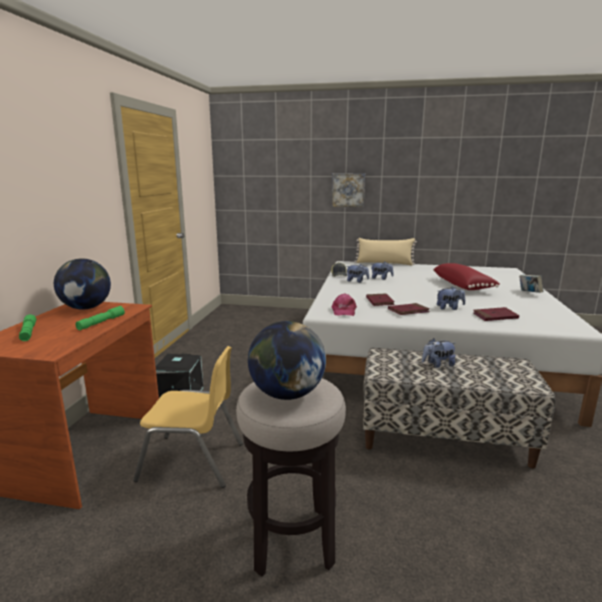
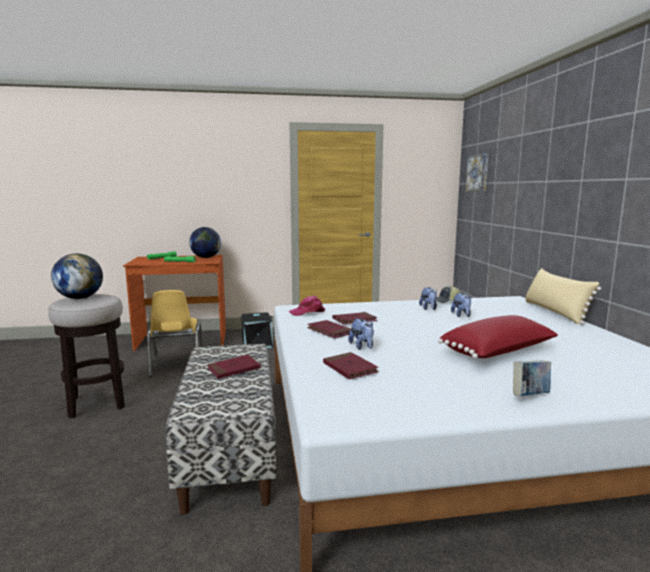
camera: 70 degrees right, 5 degrees down
picture [332,173,365,207] -> picture moved to [465,153,489,191]
plush toy [422,338,456,368] -> red book [207,355,260,379]

